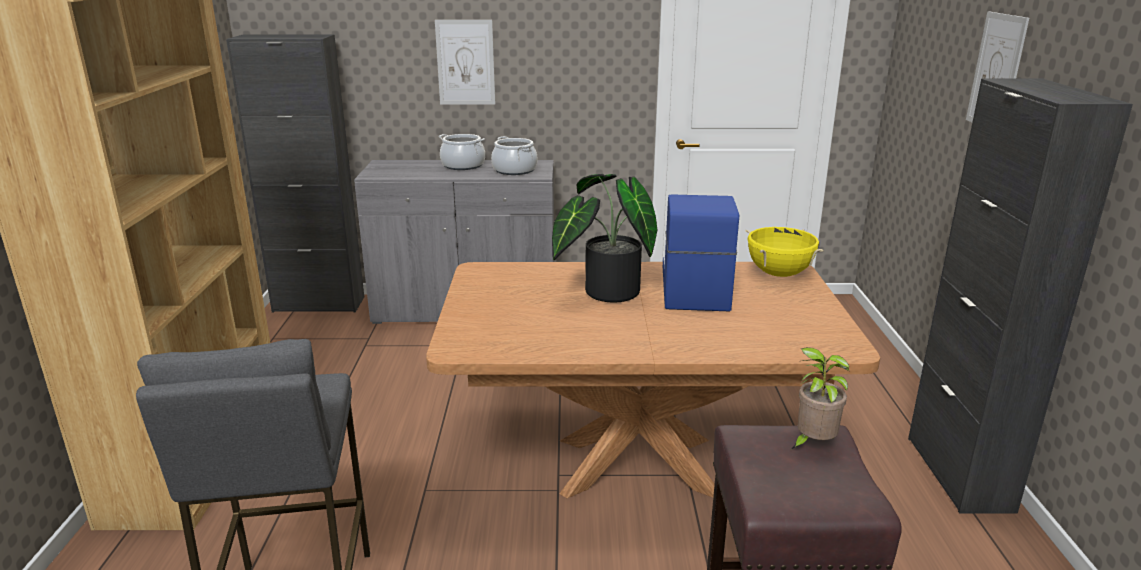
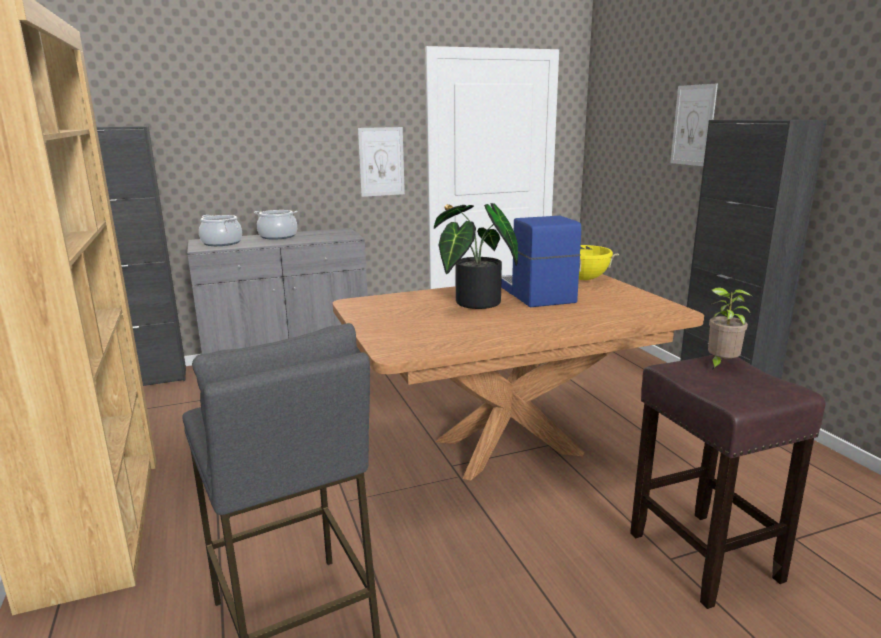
camera: 20 degrees left, 5 degrees down
picture [435,20,495,105] -> picture moved to [358,127,405,197]
cooking pot [491,136,538,175] -> cooking pot moved to [199,215,242,246]

